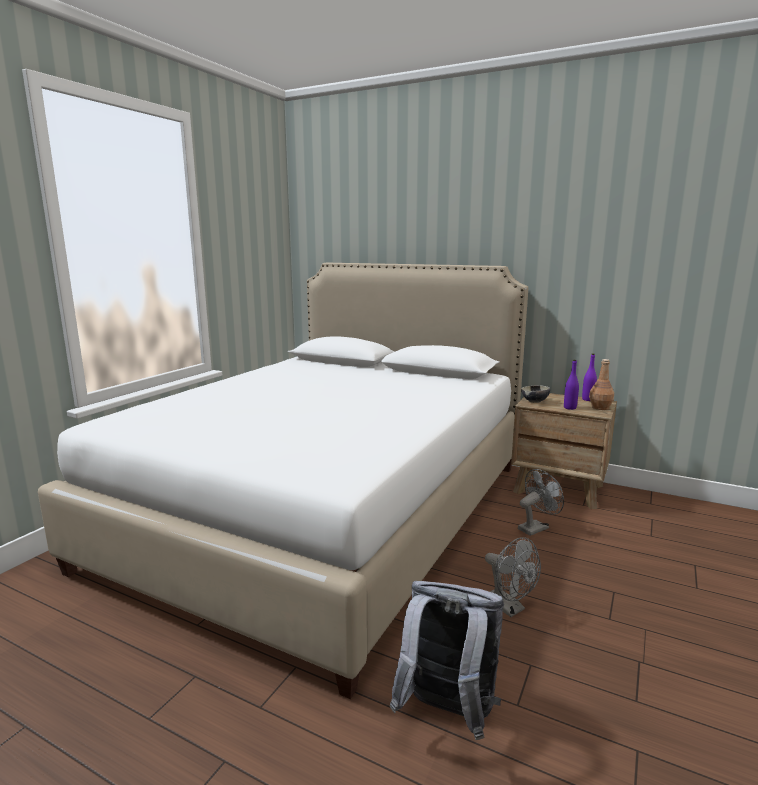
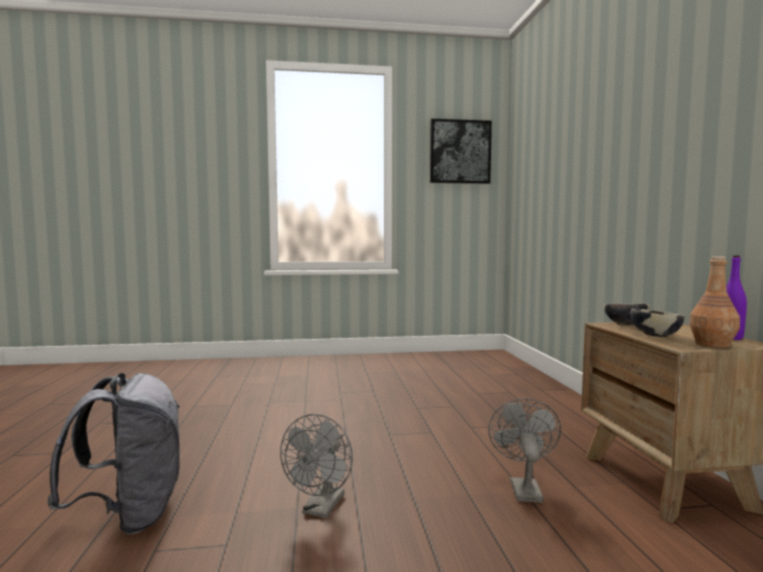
camera: 55 degrees right, 10 degrees down
white bed [38,263,528,699] -> none
grey fan [518,469,564,536] -> grey fan turned 105 degrees counterclockwise [488,398,561,503]
purple bottle [564,360,579,410] -> bowl [630,308,684,337]
none -> picture [430,119,492,184]

